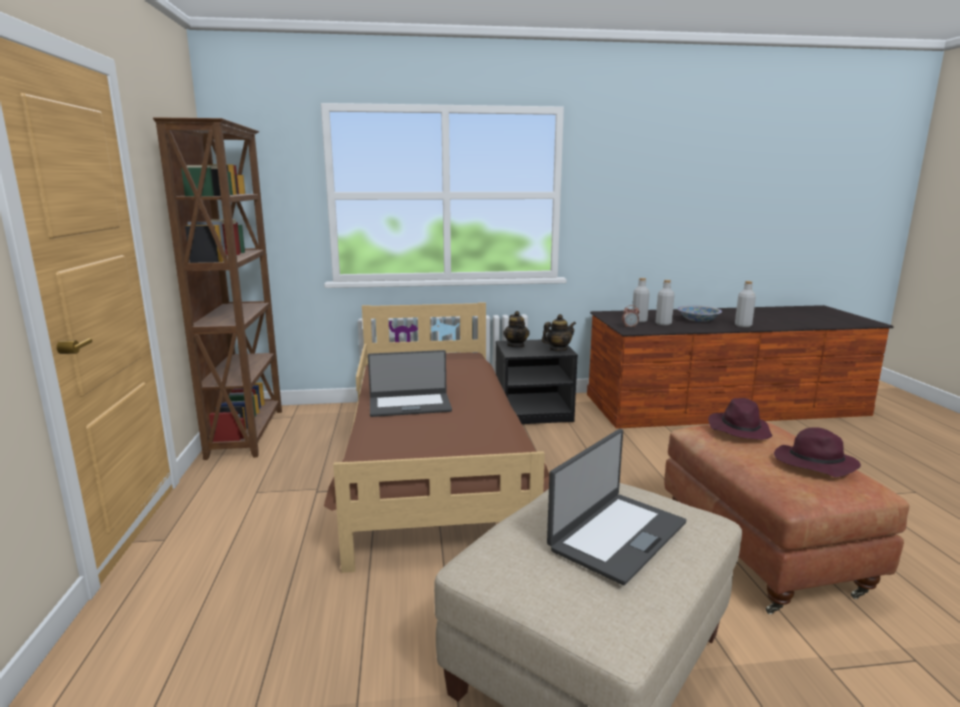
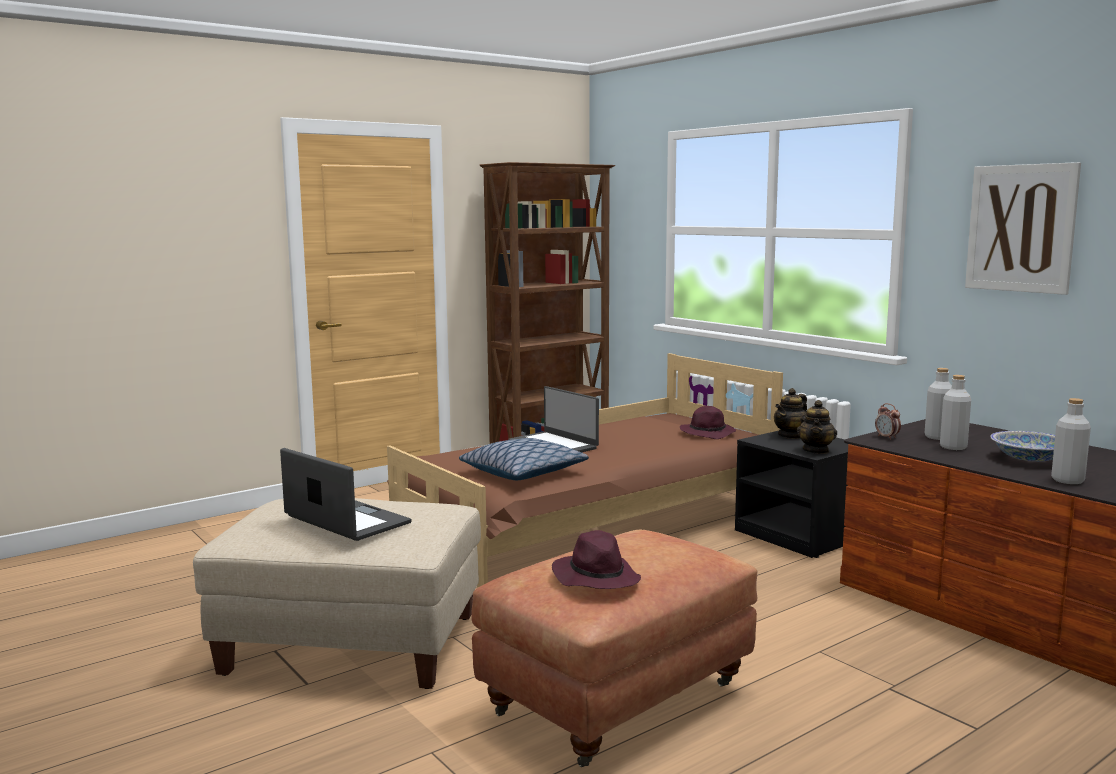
camera: 60 degrees right, 5 degrees down
teapot [542,314,576,351] -> teapot turned 75 degrees clockwise [797,400,837,454]
laptop [547,429,686,585] -> laptop turned 150 degrees counterclockwise [280,448,412,541]
purple hat [708,398,773,440] -> purple hat moved to [680,406,736,439]
none -> pillow [459,438,589,480]
none -> picture [965,162,1081,295]

